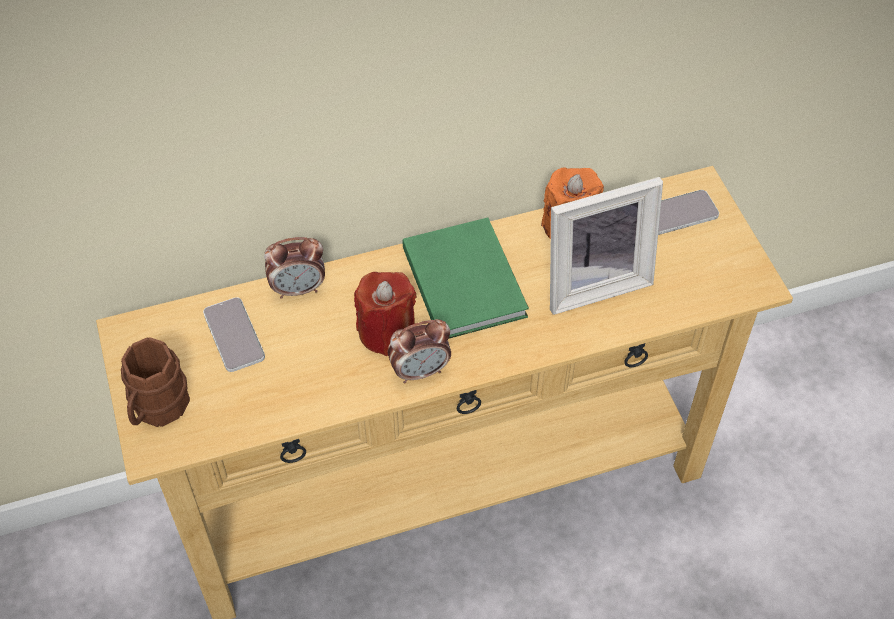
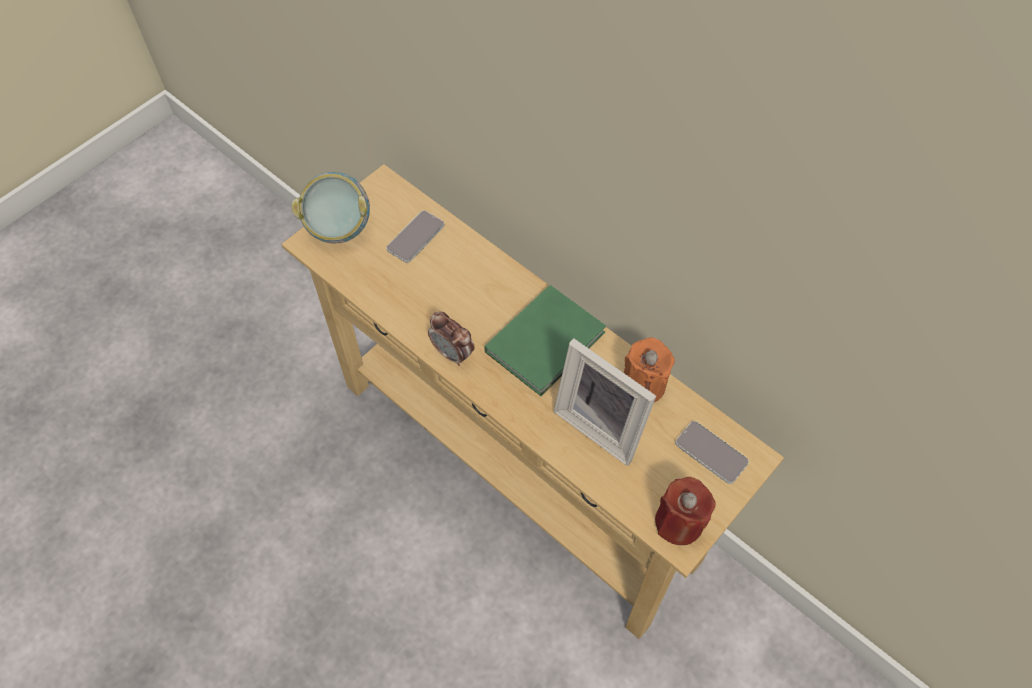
camera: 60 degrees right, 5 degrees up
brown mug [121,337,190,427] -> bowl [292,172,370,243]
alarm clock [264,237,325,299] -> none
red candle [354,272,416,356] -> red candle moved to [655,477,716,545]

